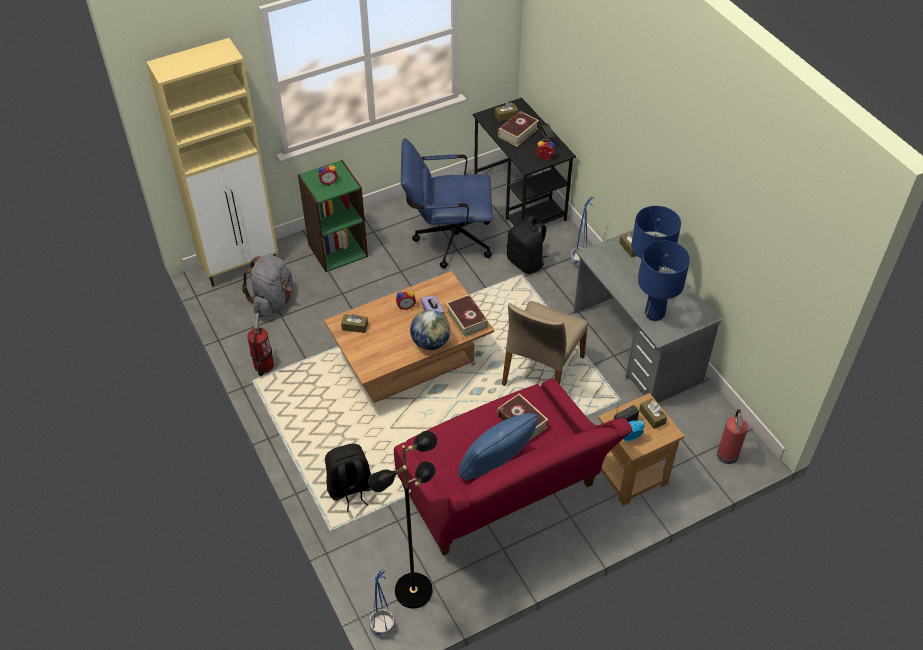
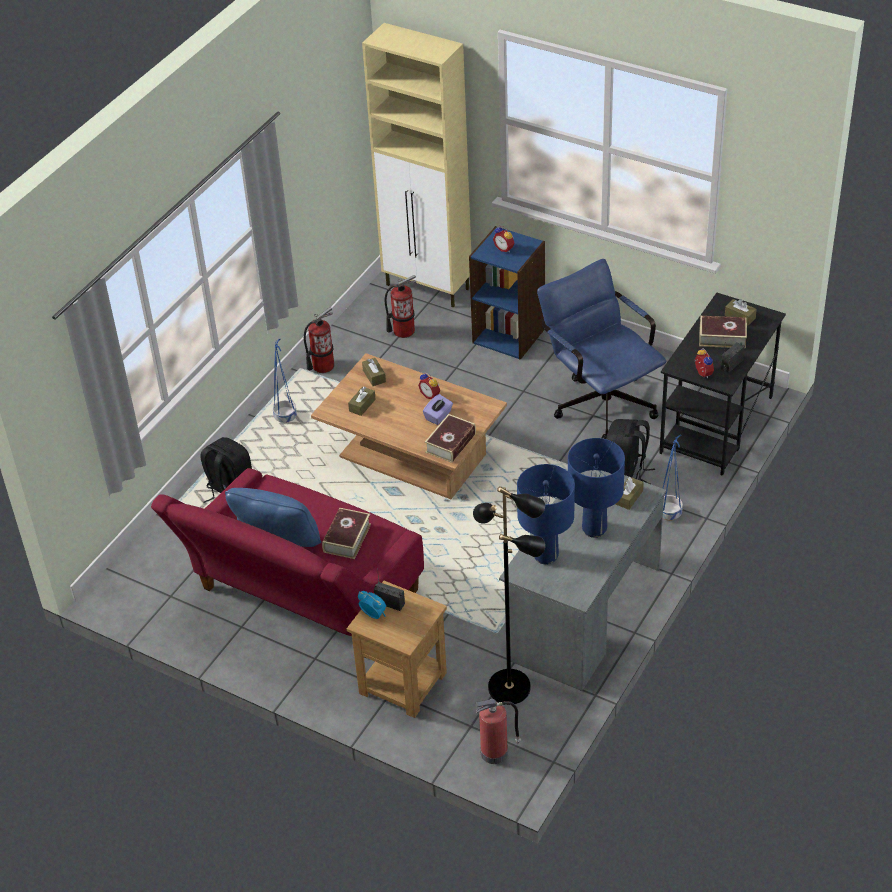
camera: 60 degrees right, 5 degrees down
grey backpack [242,255,293,318] -> fire extinguisher [385,275,416,338]
green bookcase [298,160,368,272] -> blue bookcase [469,226,545,360]
black floor lamp [368,431,437,609] -> black floor lamp moved to [473,486,545,705]
blue planter [369,569,395,637] -> blue planter moved to [273,339,297,423]
globe [410,310,450,350] -> none
beige chair [502,301,588,386] -> none
brown tissue box [639,398,667,429] -> brown tissue box moved to [348,386,376,416]

